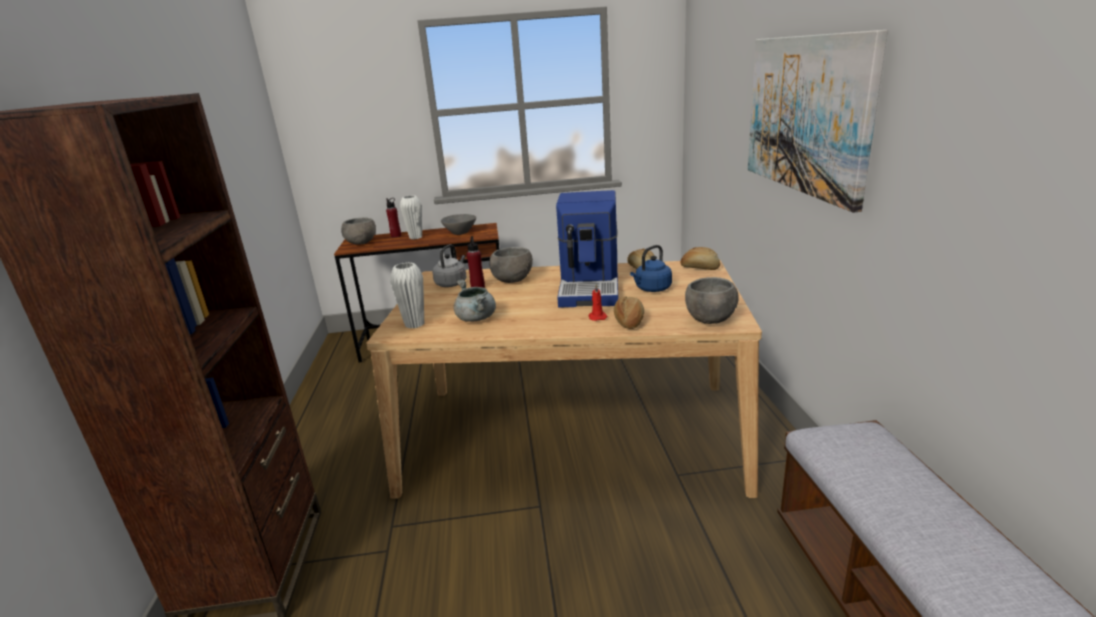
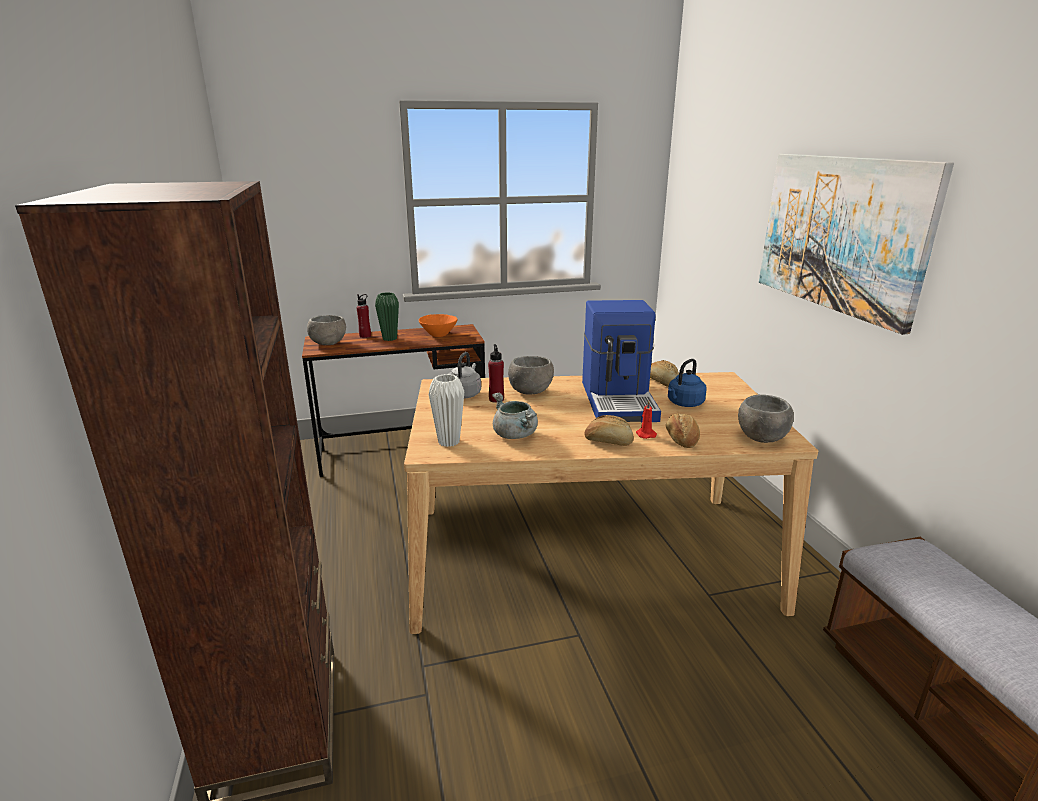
camera: 10 degrees left, 0 degrees up
white vase [400,195,422,239] -> green vase [375,292,399,341]
grey bowl [441,214,476,235] -> orange bowl [419,314,457,337]
bread [681,247,720,270] -> bread moved to [584,415,634,446]

